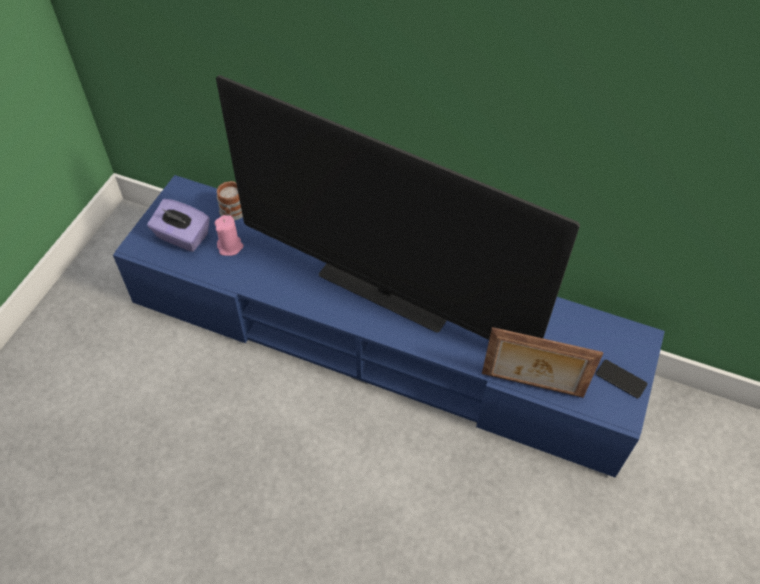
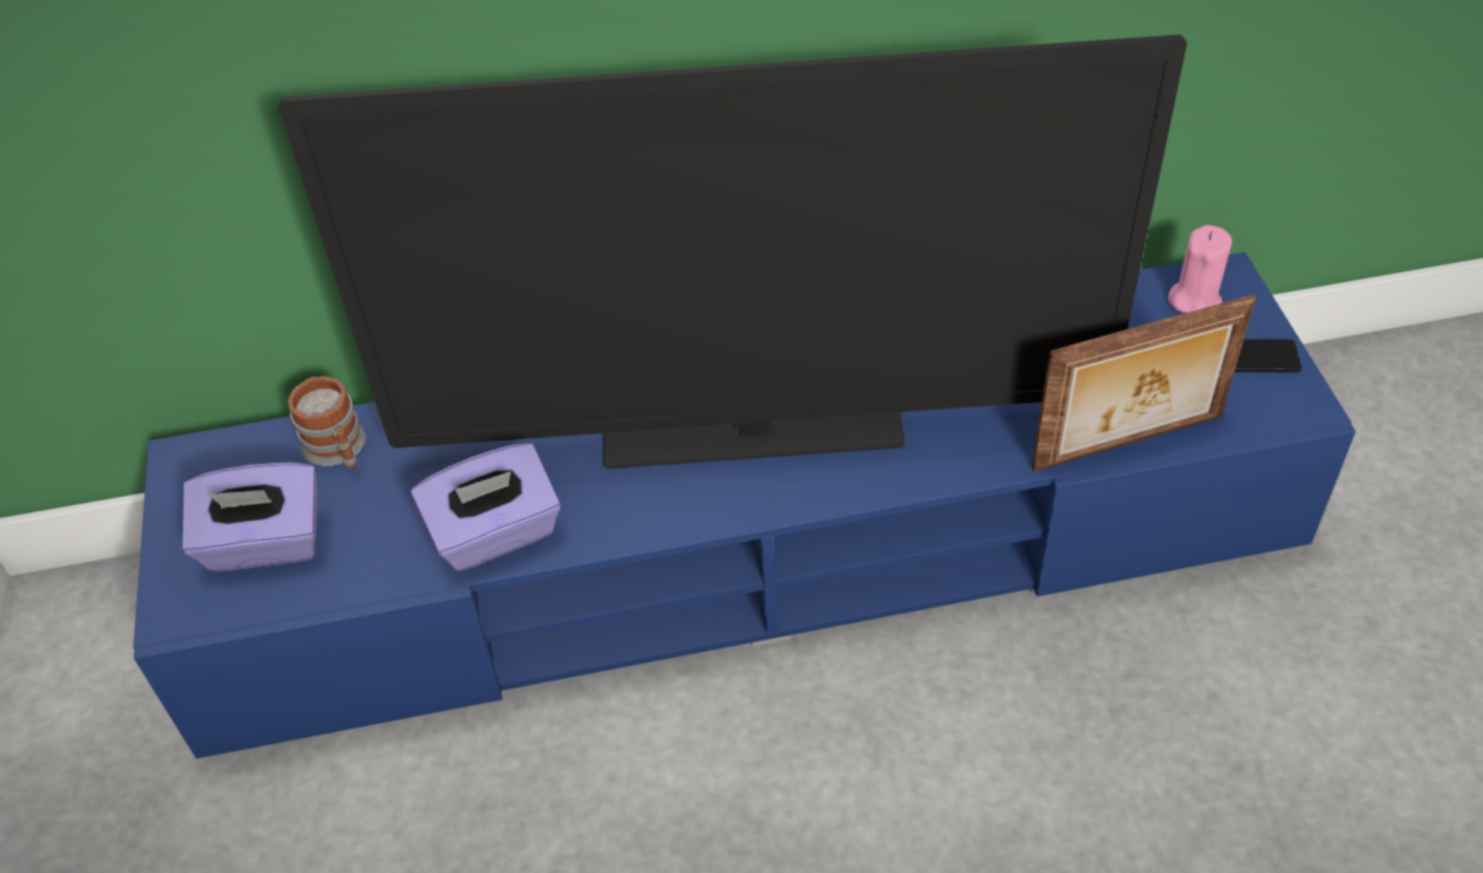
camera: 30 degrees left, 5 degrees down
pink candle [215,215,243,256] -> pink candle moved to [1168,225,1232,313]
none -> purple tissue box [411,443,561,571]

